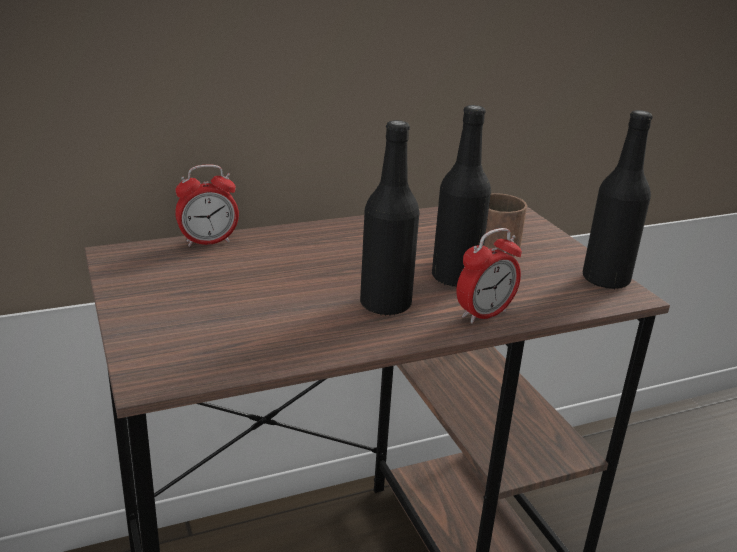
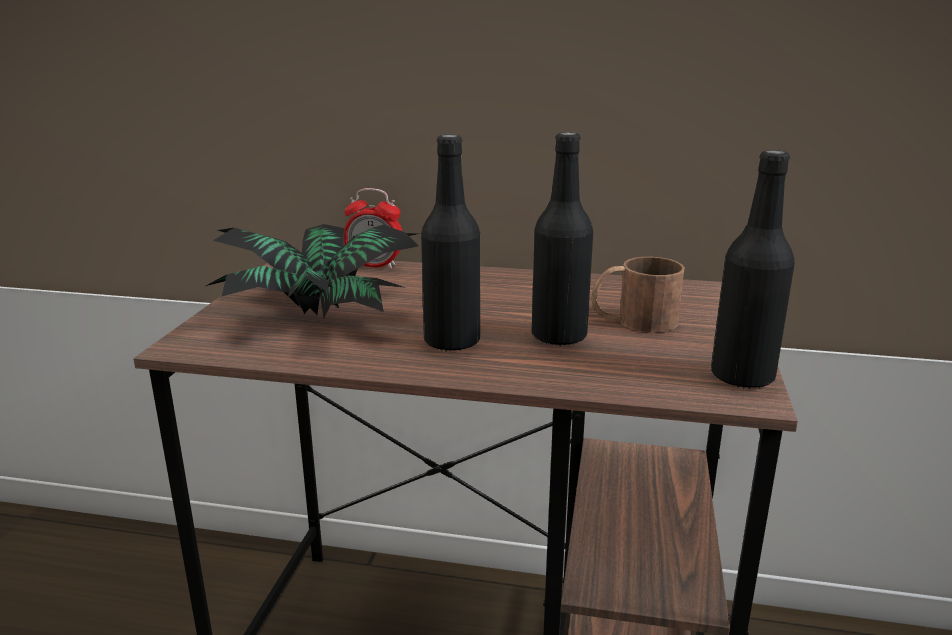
camera: 35 degrees right, 5 degrees down
alarm clock [457,228,522,324] -> none
none -> potted plant [206,224,421,319]

